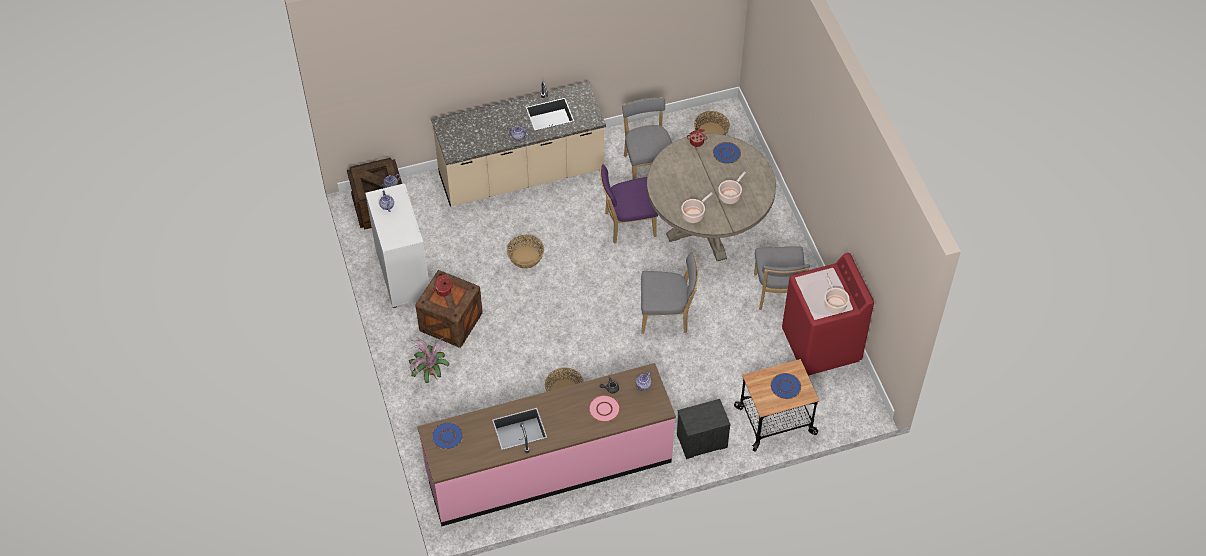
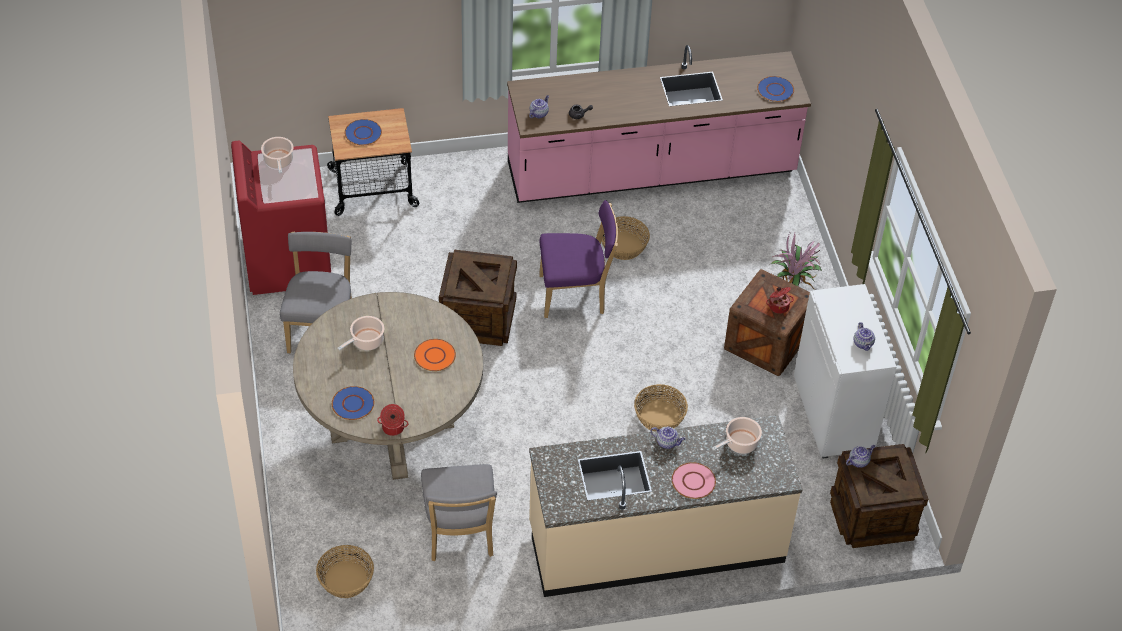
camera: 175 degrees left, 5 degrees down
pink plate [589,395,620,422] -> pink plate moved to [672,462,716,499]
purple chair [599,164,658,244] -> purple chair moved to [539,200,618,318]
grey chair [641,252,698,334] -> crate [439,250,517,346]
nightstand [676,399,731,459] -> none
cooking pot [681,193,713,223] -> cooking pot moved to [712,417,762,454]
none -> orange plate [414,339,456,371]

